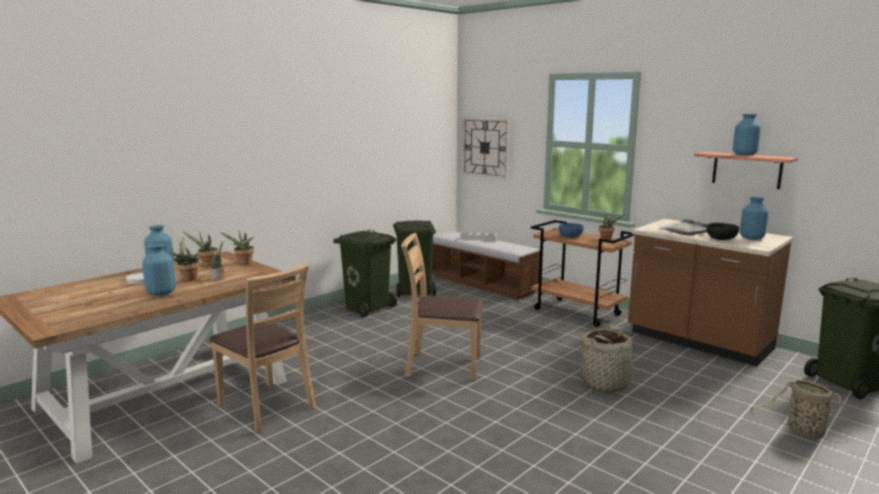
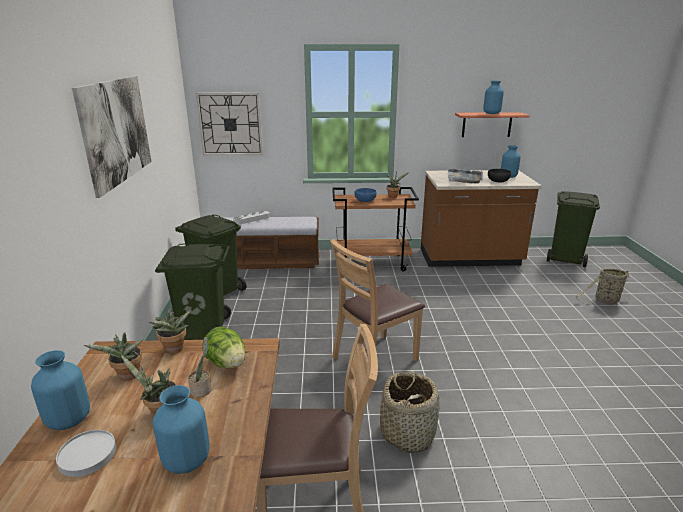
camera: 45 degrees left, 10 degrees up
basket [580,324,637,392] -> basket moved to [380,371,440,453]
none -> picture [72,76,151,198]
none -> lettuce [205,326,245,368]

